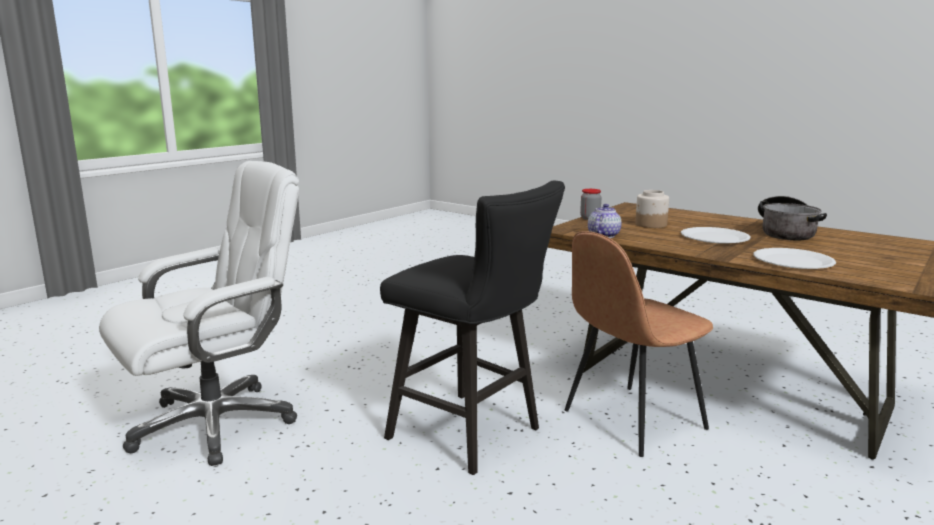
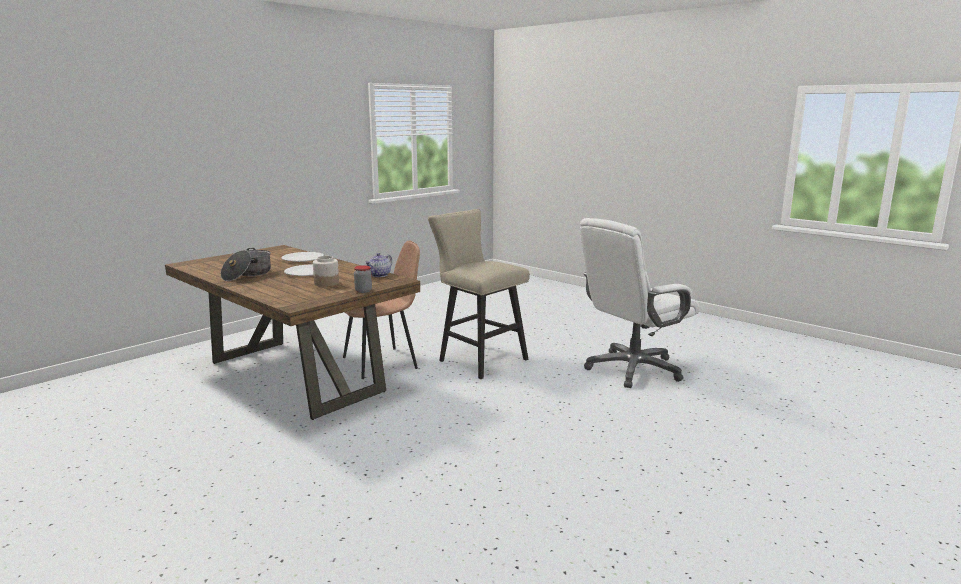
camera: 175 degrees left, 0 degrees up
black stool [380,180,565,475] -> beige stool [428,209,530,379]

